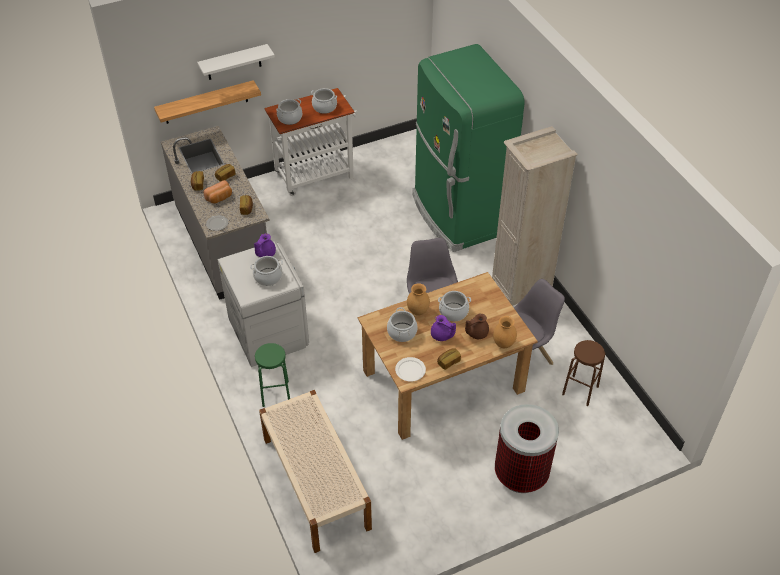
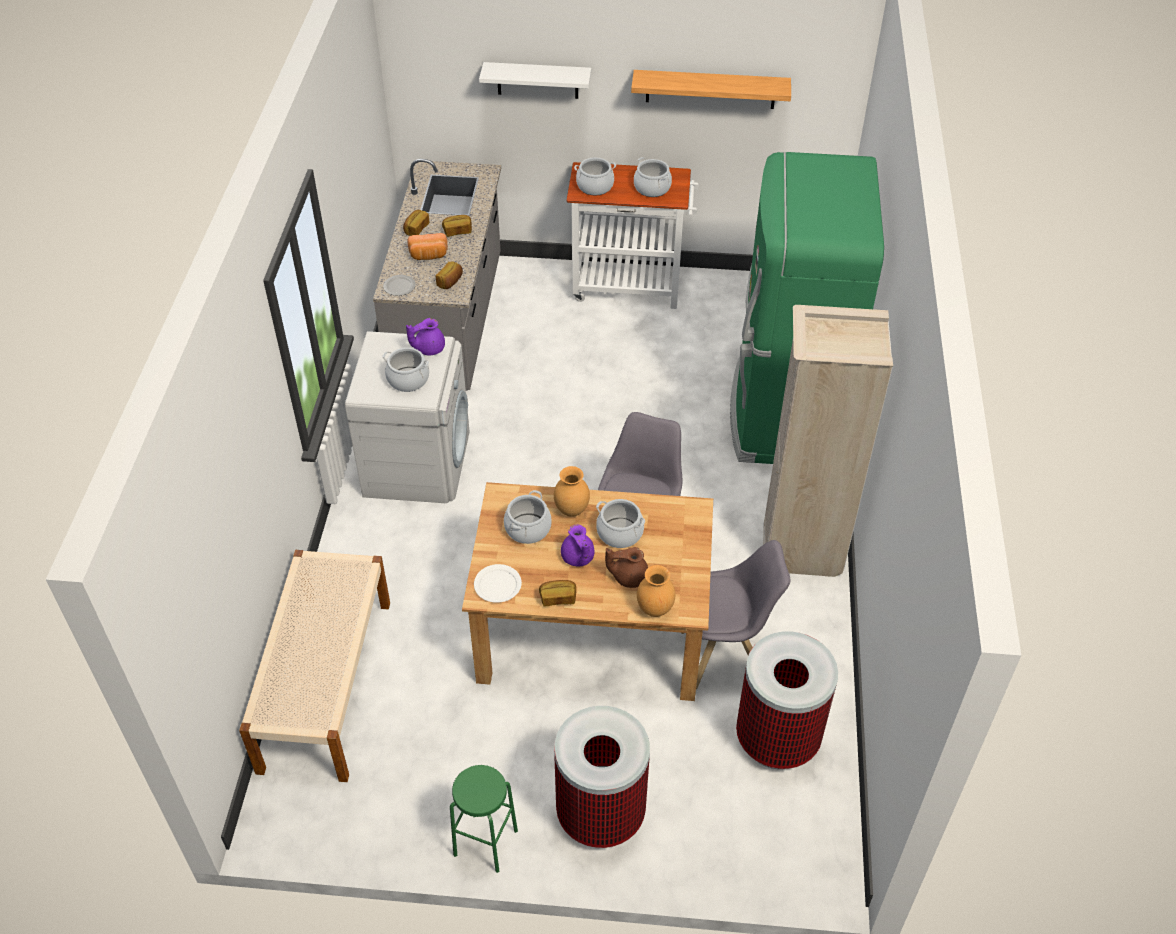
camera: 30 degrees right, 0 degrees up
shelf [154,80,261,124] -> shelf moved to [631,70,791,109]
green stool [255,343,290,407] -> green stool moved to [450,765,518,873]
brown stool [562,340,605,406] -> trash can [736,631,838,769]

